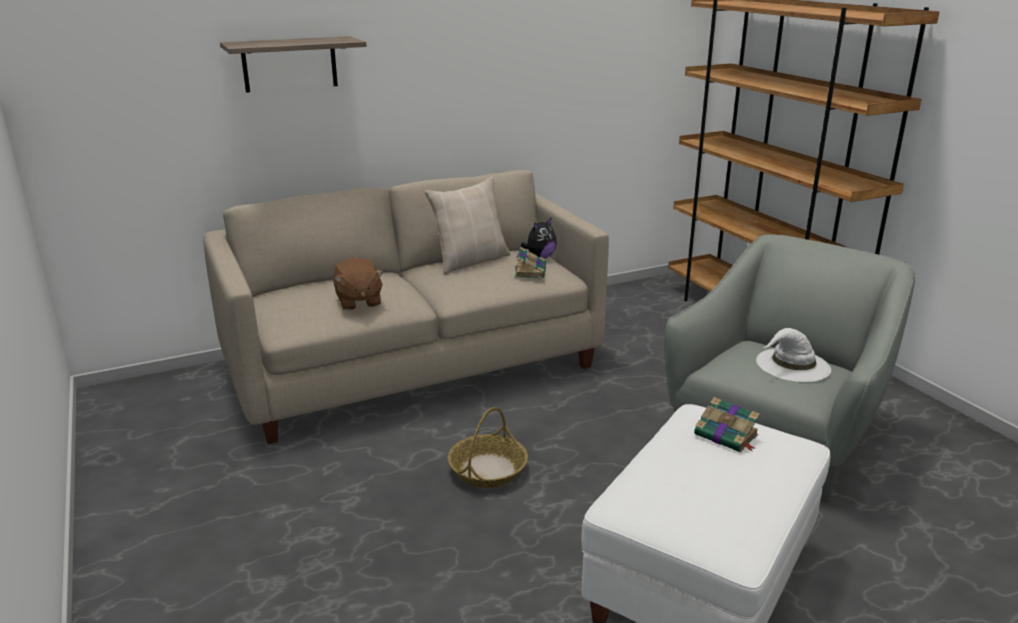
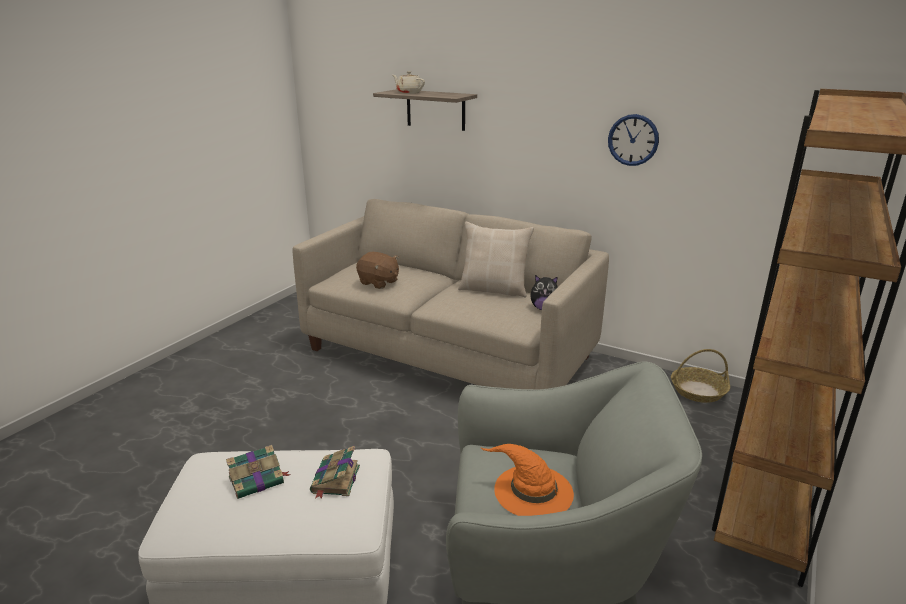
camera: 55 degrees right, 0 degrees up
brown plush toy [333,258,384,310] -> brown plush toy turned 90 degrees counterclockwise [356,252,399,289]
basket [448,407,528,488] -> basket moved to [671,349,730,403]
book [515,247,546,278] -> book moved to [226,445,291,499]
white hat [756,328,831,382] -> orange hat [480,444,574,516]
none -> beige teapot [393,71,425,94]
none -> wall clock [608,114,659,166]

